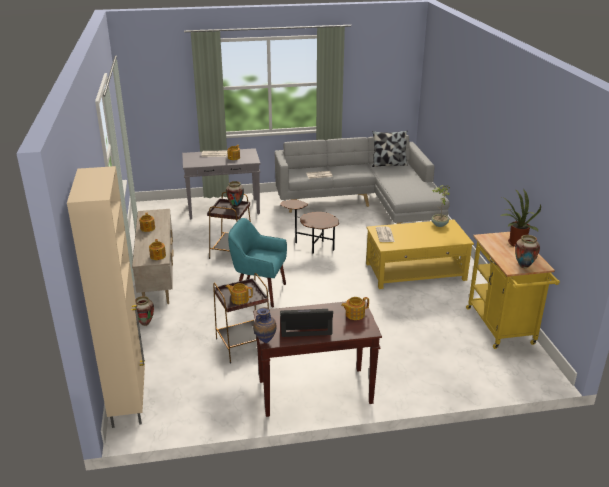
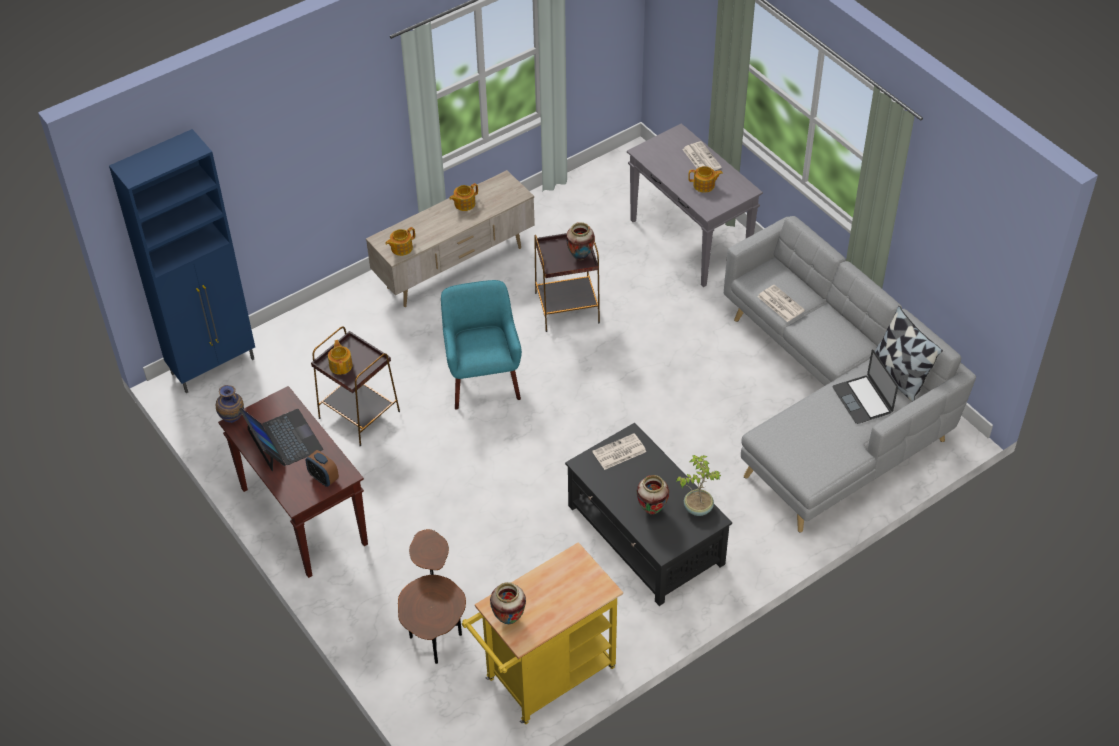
camera: 65 degrees right, 20 degrees up
beige cabinet [67,166,145,428] -> blue cabinet [109,129,255,393]
vase [135,296,154,326] -> vase moved to [637,475,669,515]
brown side table [280,200,339,254] -> brown side table moved to [398,529,466,664]
teapot [341,297,369,320] -> alarm clock [306,450,339,487]
yellow coffee table [366,219,474,289] -> black coffee table [565,423,732,606]
potted plant [500,189,541,247] -> none
none -> laptop [832,350,898,424]

